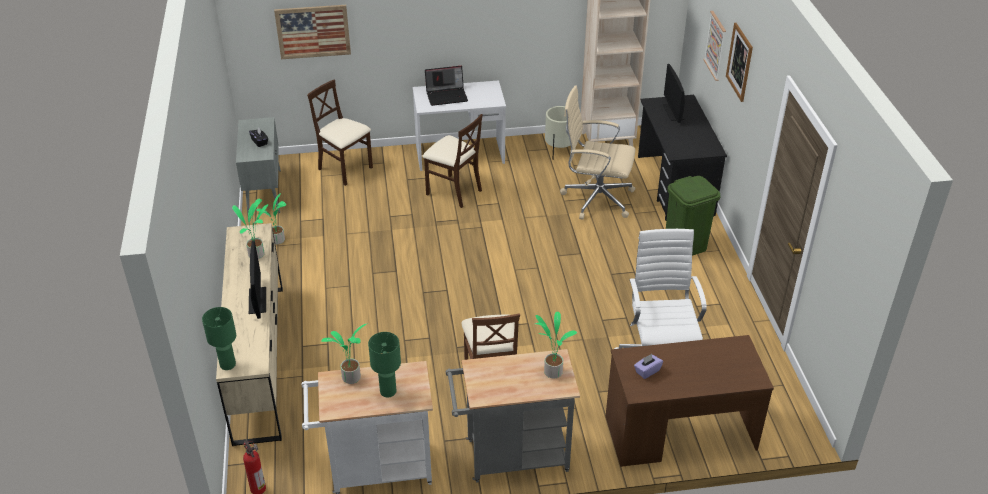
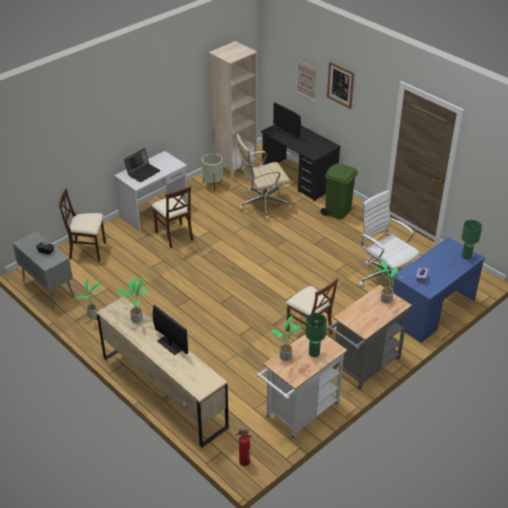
camera: 35 degrees left, 0 degrees up
green table lamp [202,307,236,370] -> green table lamp moved to [462,220,482,260]
picture [274,5,351,59] -> none
beige chair [423,114,483,208] -> beige chair turned 60 degrees clockwise [152,186,193,248]
brown desk [606,335,774,467] -> blue desk [392,237,485,343]

